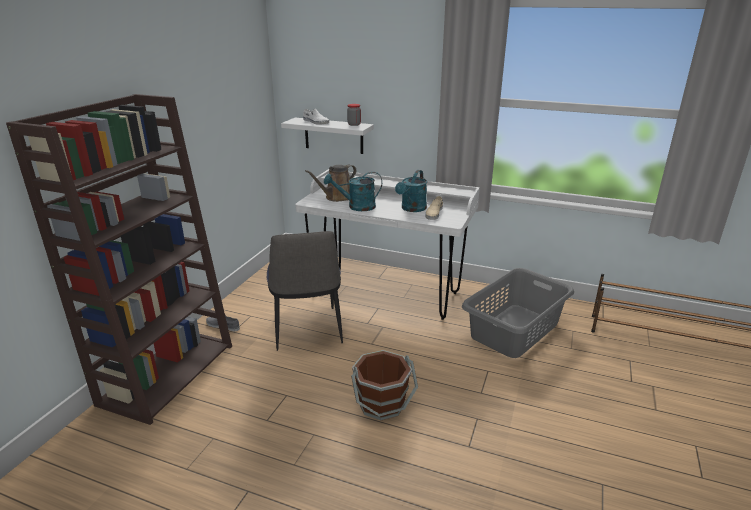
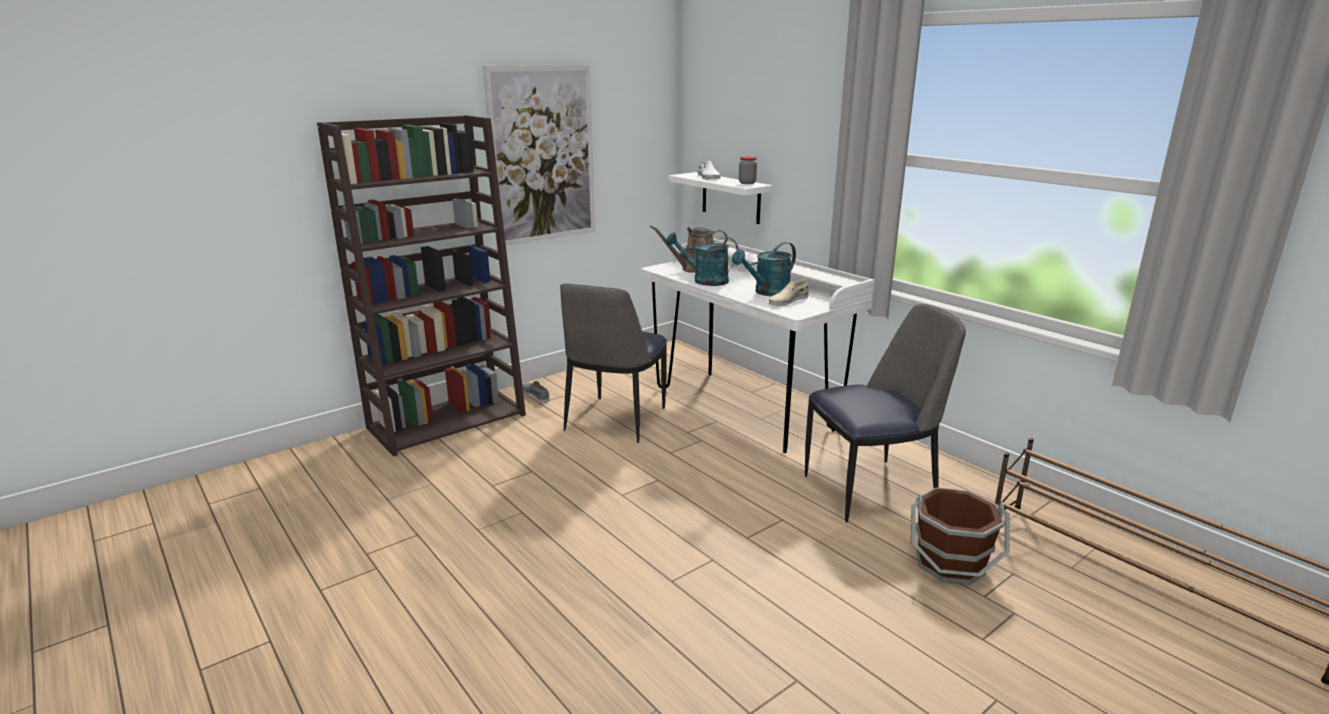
camera: 30 degrees right, 5 degrees down
brown bucket [351,350,418,420] -> brown bucket moved to [911,488,1010,584]
grey laundry basket [462,268,574,358] -> chair [805,304,966,523]
none -> picture [483,65,595,246]

